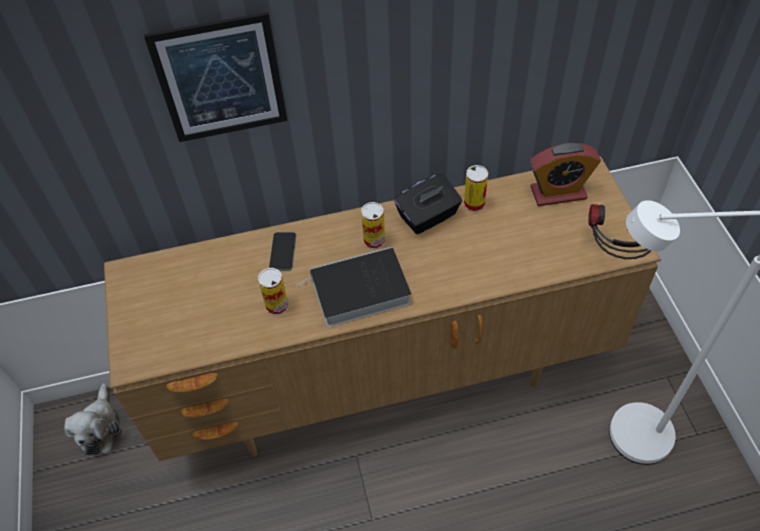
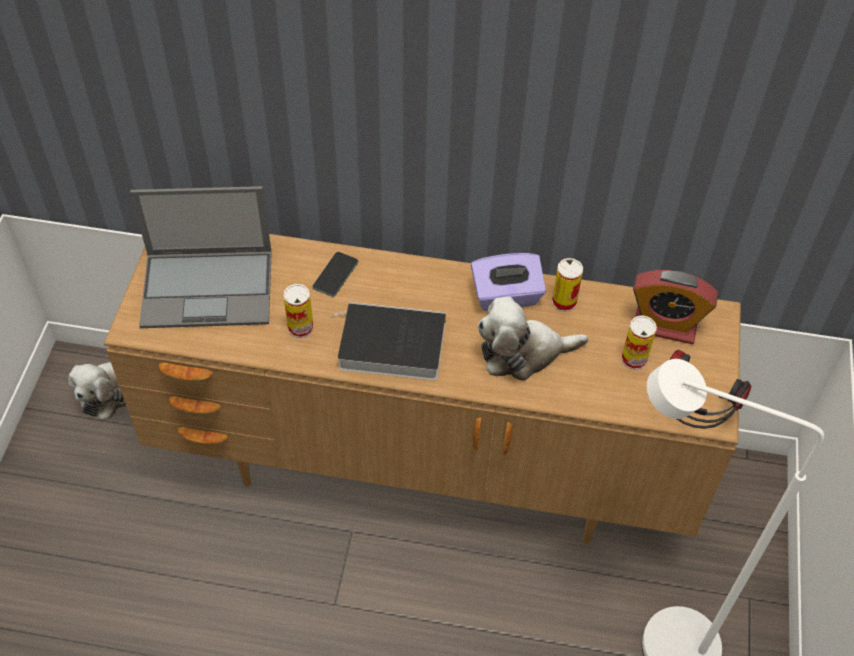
camera: 20 degrees right, 0 degrees up
picture [144,12,287,142] -> none
can [361,202,385,250] -> can moved to [621,315,657,370]
black tissue box [394,173,462,234] -> purple tissue box [471,253,546,311]
none -> laptop [130,186,272,328]
none -> plush toy [477,297,588,381]

